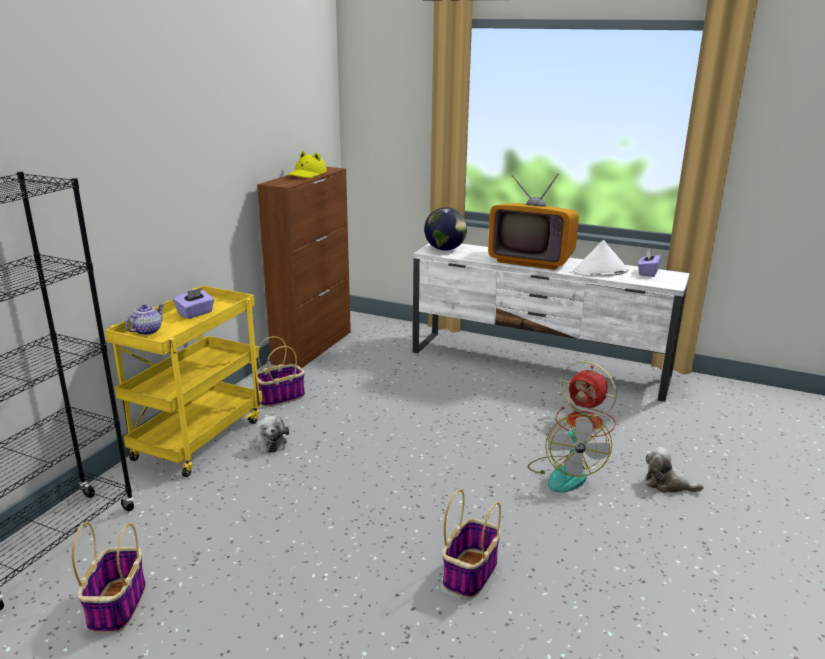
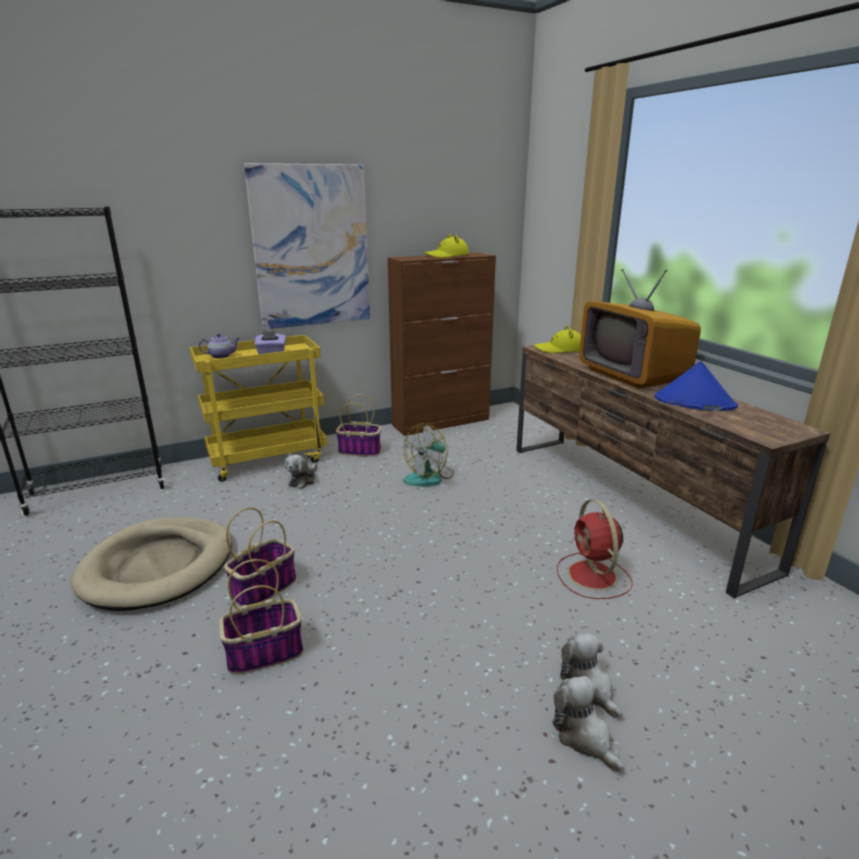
camera: 40 degrees right, 0 degrees up
basket [72,522,146,633] -> basket moved to [224,507,296,606]
white tv stand [413,243,690,402] -> brown tv stand [516,345,830,599]
globe [424,207,467,251] -> yellow hat [534,325,581,353]
fan [528,414,612,493] -> fan moved to [403,423,454,486]
white hat [573,240,629,277] -> blue hat [655,361,738,411]
purple tissue box [638,249,661,277] -> none
none -> beige dog bed [70,517,232,611]
none -> picture [244,163,370,329]
none -> plush toy [552,676,624,773]

